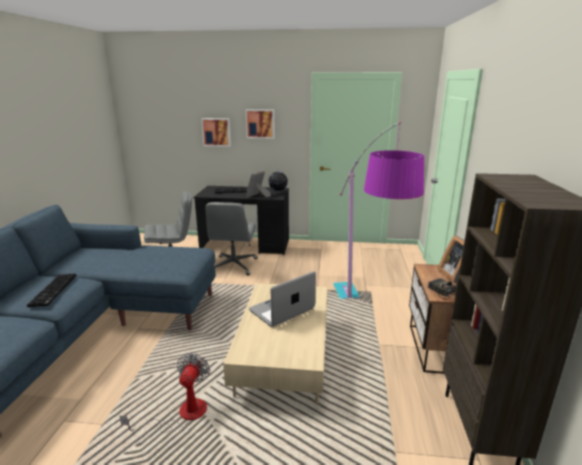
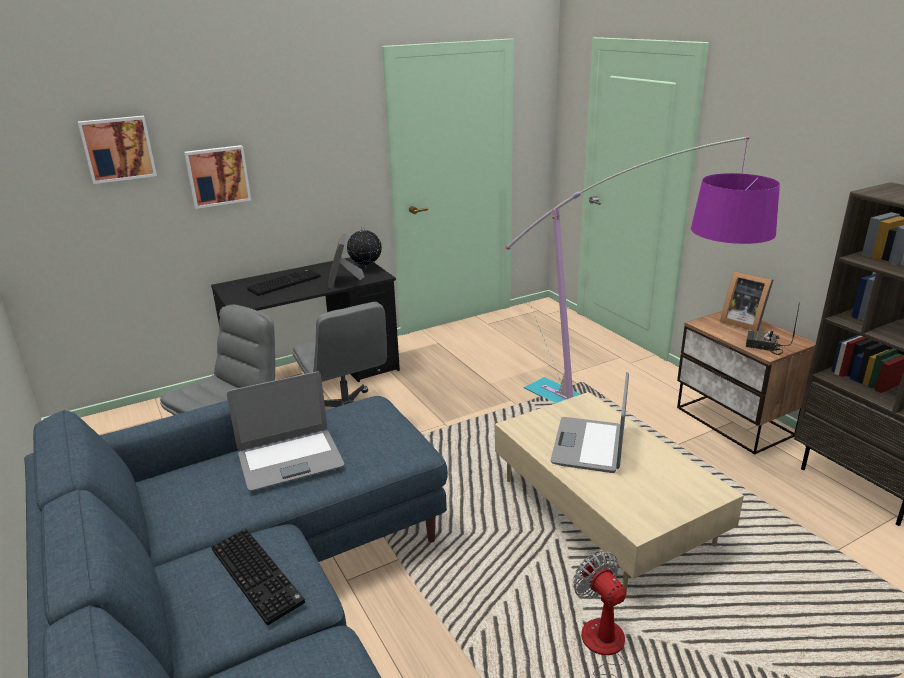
camera: 35 degrees left, 5 degrees up
picture [245,109,275,139] -> picture moved to [78,116,157,184]
none -> laptop [227,371,345,491]

